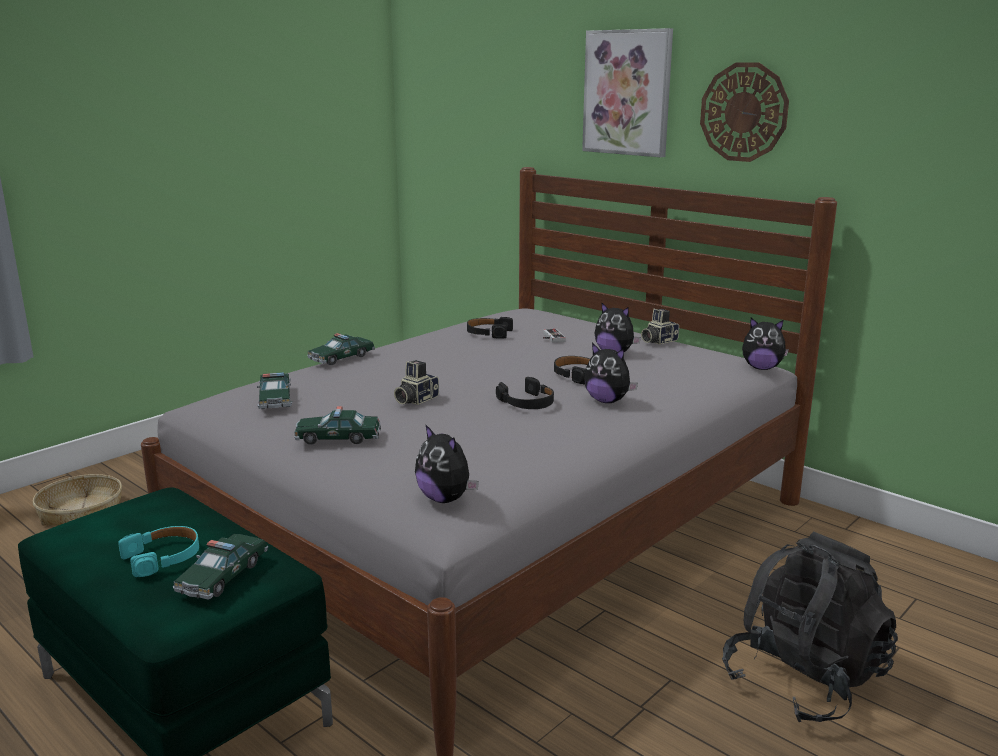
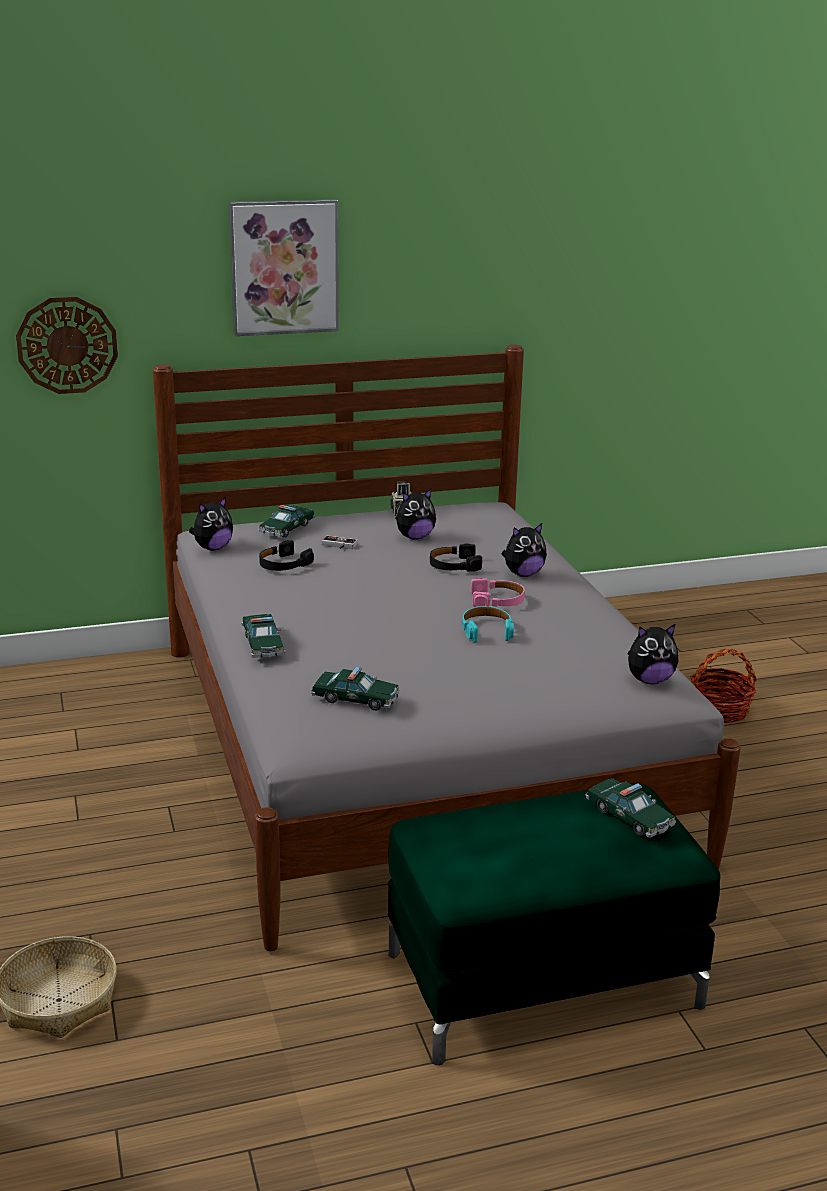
camera: 60 degrees left, 5 degrees up
turquoise headphones [118,526,199,577] -> turquoise headphones moved to [462,606,514,642]
toy car [294,406,381,445] -> toy car moved to [259,505,315,538]
camera [394,360,439,405] -> none
black headphones [496,377,554,409] -> pink headphones [471,578,525,607]
wall clock [700,63,789,162] -> wall clock moved to [16,297,118,394]
black backpack [722,531,898,722] -> basket [690,649,757,723]
plush toy [742,318,789,370] -> plush toy moved to [189,497,233,550]

